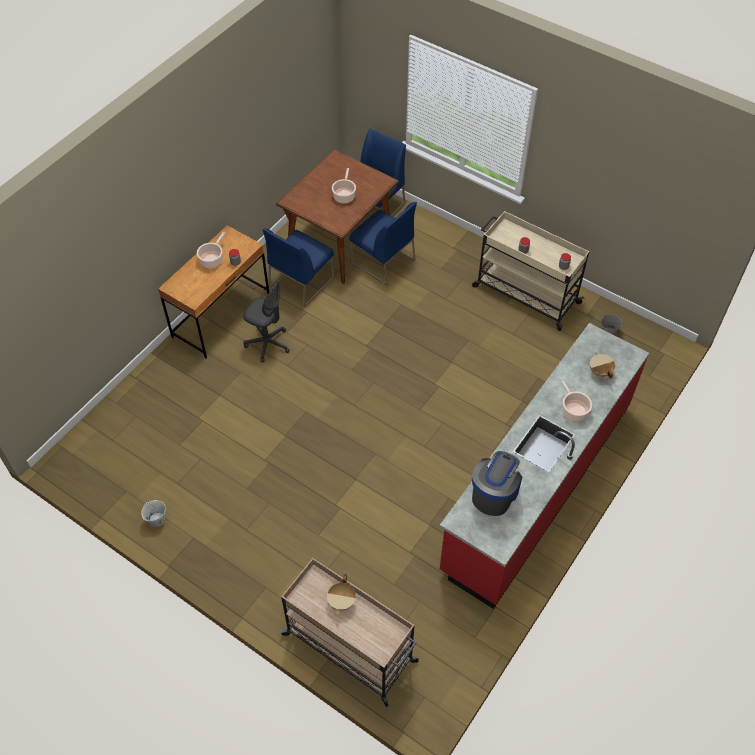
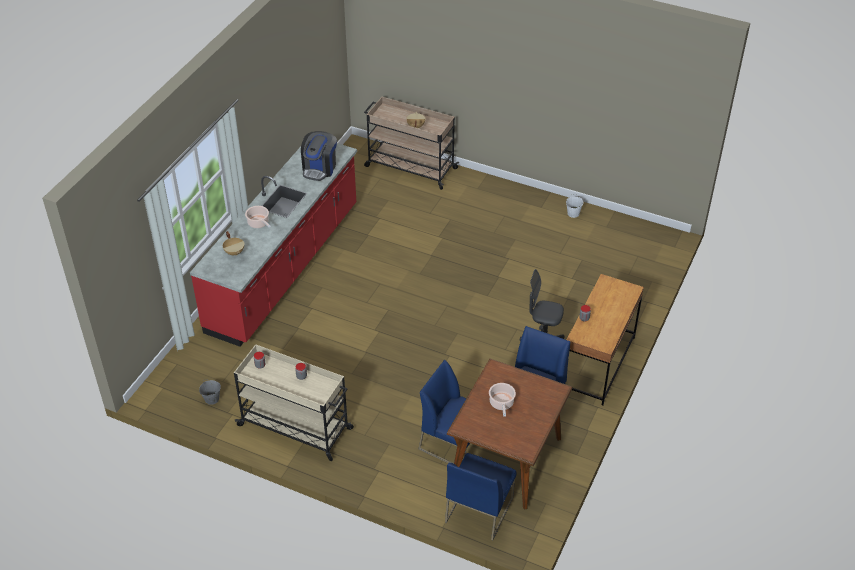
camera: 170 degrees right, 10 degrees down
cooking pot [197,232,225,268] -> none

